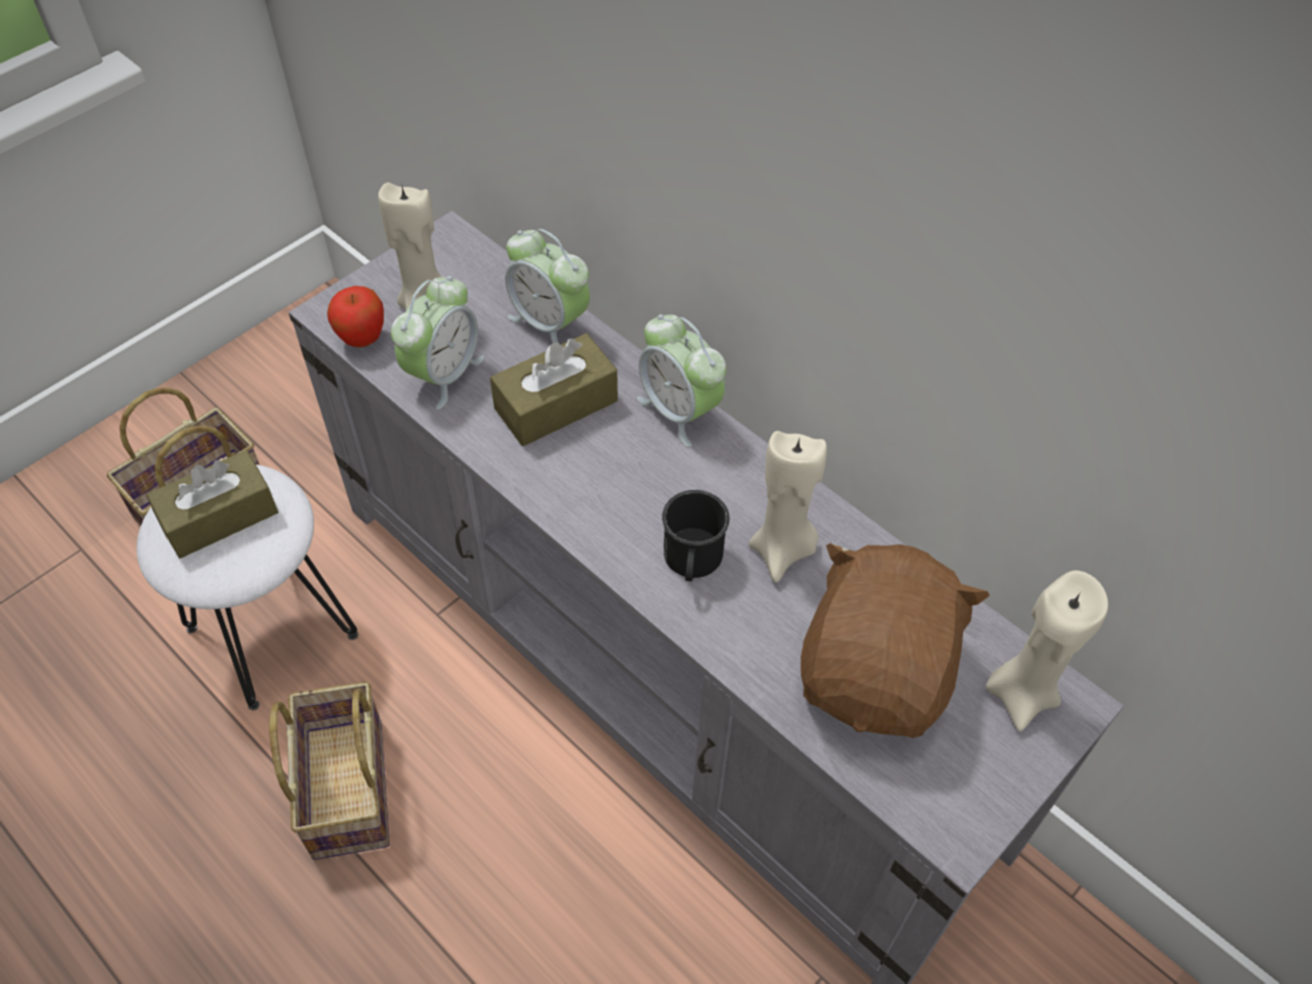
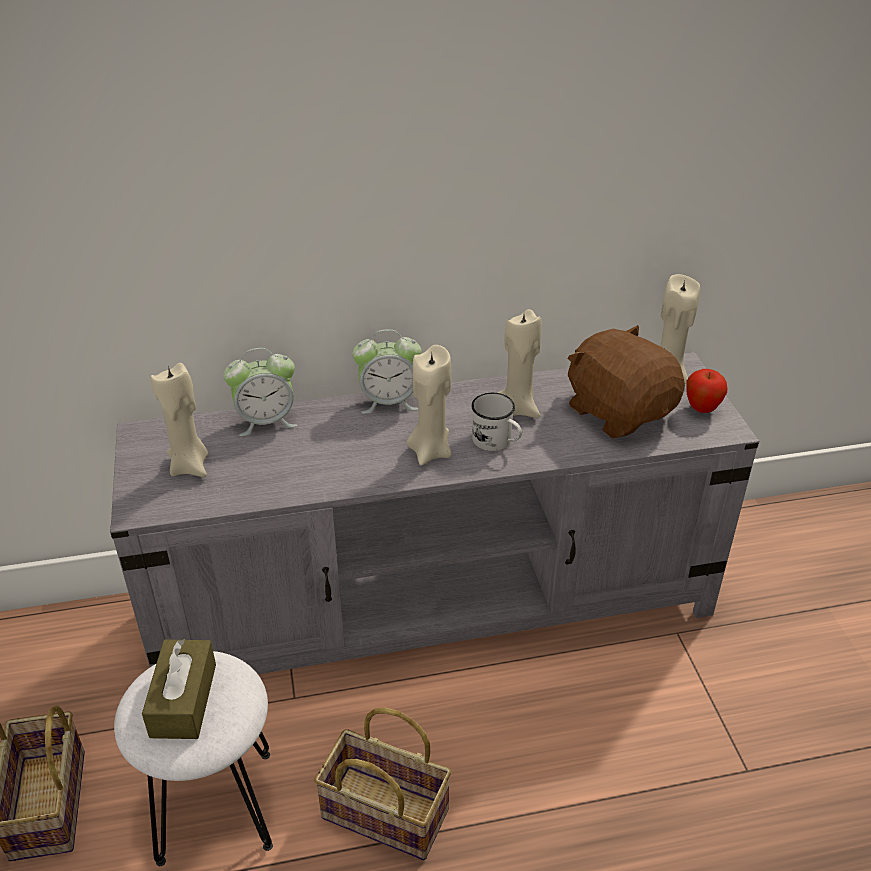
camera: 55 degrees left, 15 degrees down
apple [327,286,384,347] -> apple moved to [686,369,727,413]
alarm clock [391,276,484,410] -> none
brown tissue box [490,333,618,446] -> none
black mug [662,490,730,581] -> white mug [471,393,522,451]
none -> beige candle [407,345,451,465]

